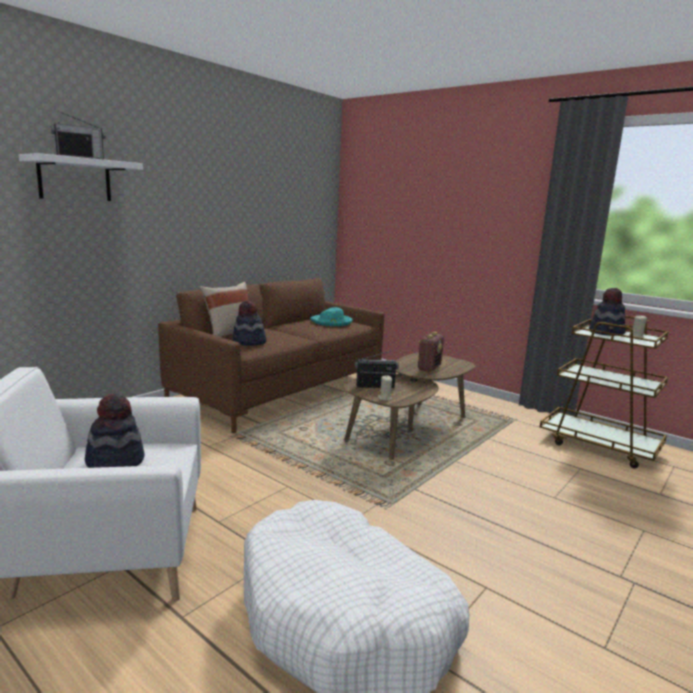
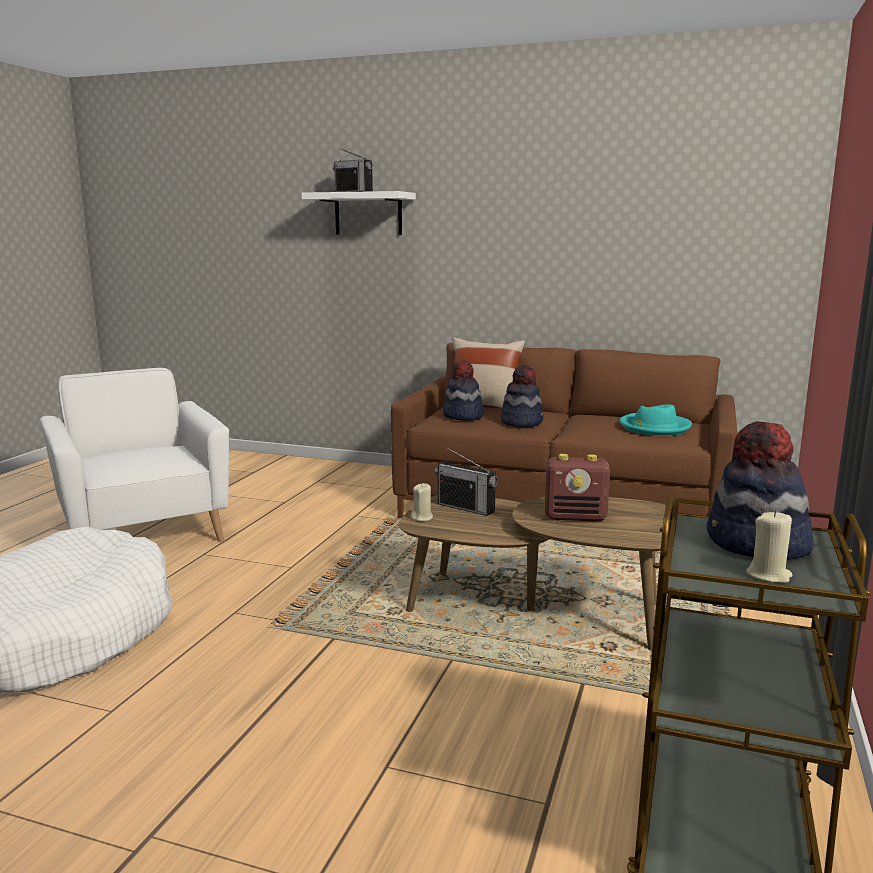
camera: 70 degrees right, 0 degrees up
hat [85,394,145,468] -> hat moved to [501,365,543,427]
radio [355,350,399,388] -> radio turned 150 degrees clockwise [435,447,498,516]

